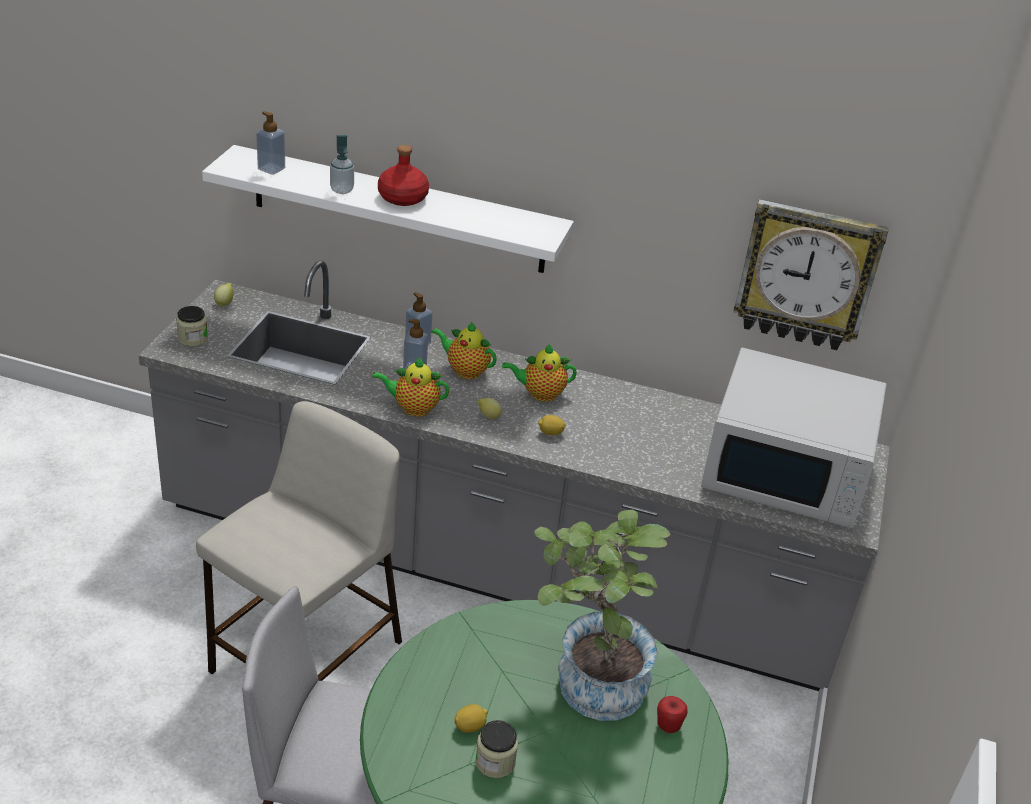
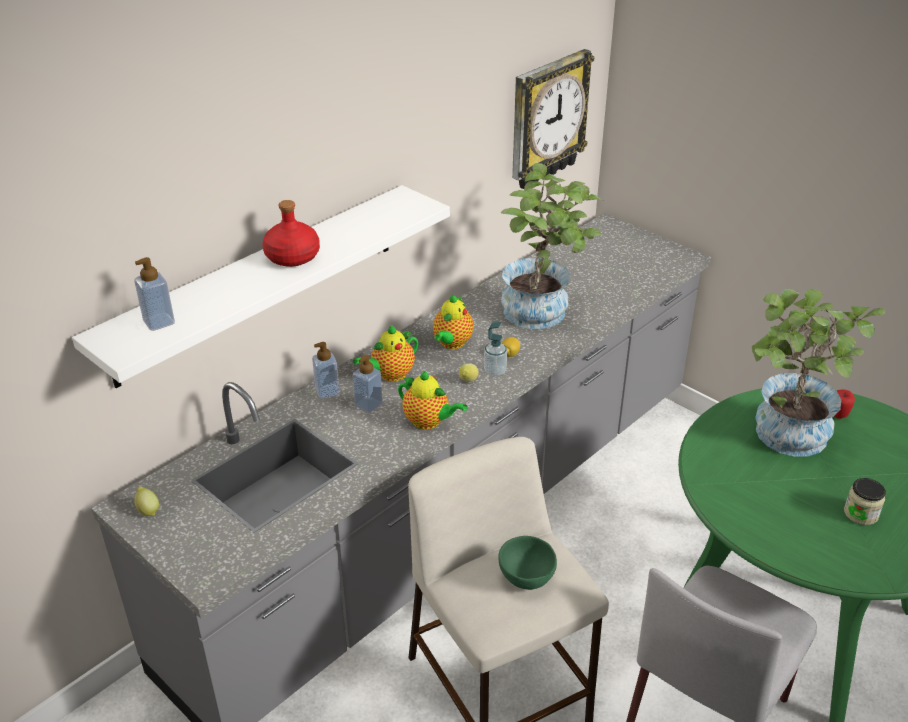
camera: 60 degrees left, 0 degrees up
jar [176,306,208,347] -> none
soap dispenser [330,135,354,194] -> soap dispenser moved to [484,322,507,376]
teapot [372,357,449,416] -> teapot turned 90 degrees counterclockwise [398,371,467,430]
lemon [454,704,488,733] -> none
white microwave [701,348,887,528] -> none
none -> green bowl [498,536,557,590]
none -> potted plant [501,163,603,329]

